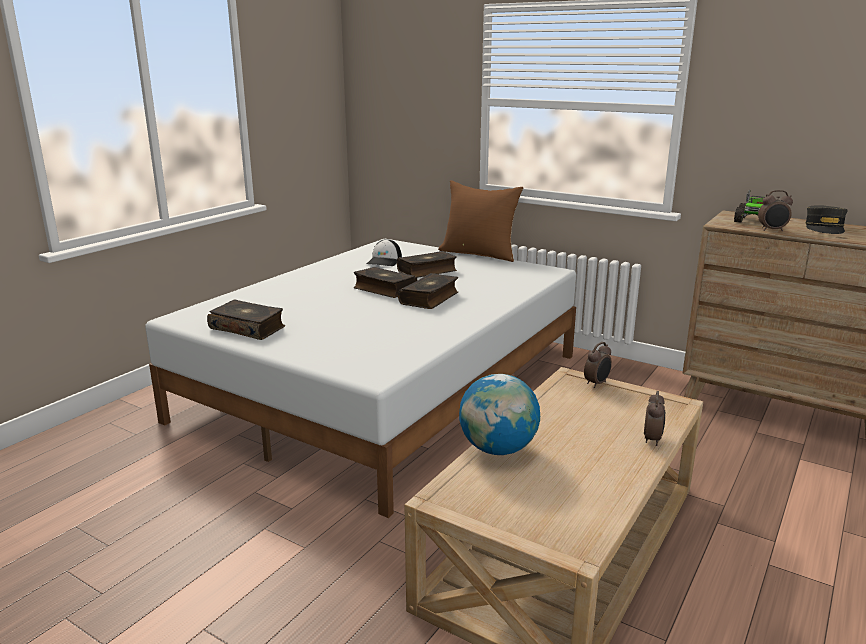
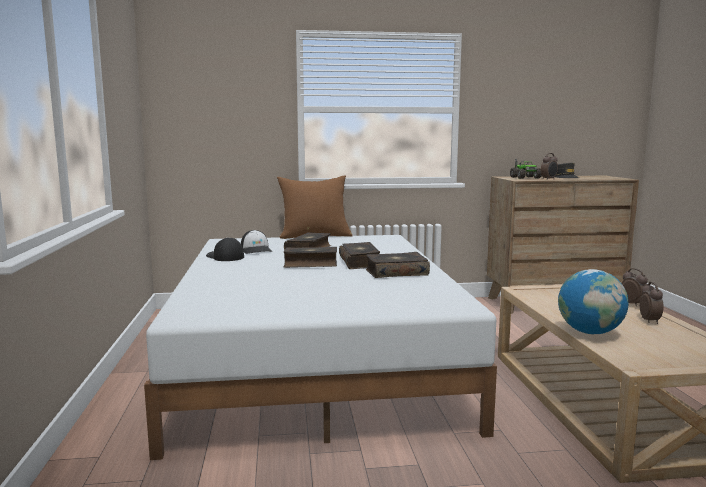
camera: 40 degrees left, 10 degrees down
book [207,300,285,340] -> book moved to [366,252,430,278]
alarm clock [584,342,612,388] -> alarm clock moved to [639,282,664,324]
none -> cap [206,237,244,261]

